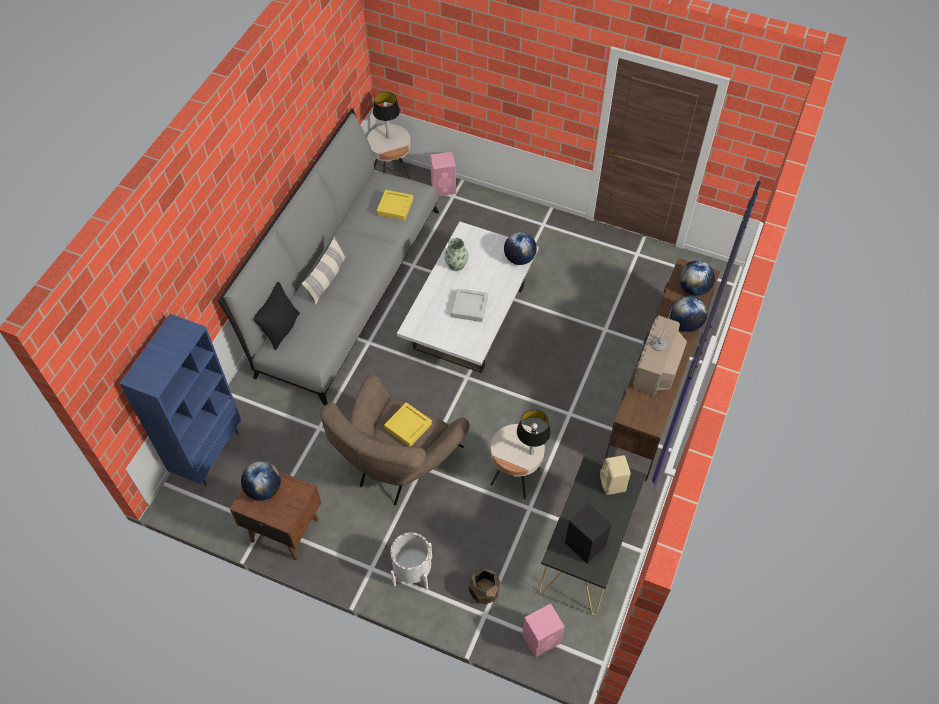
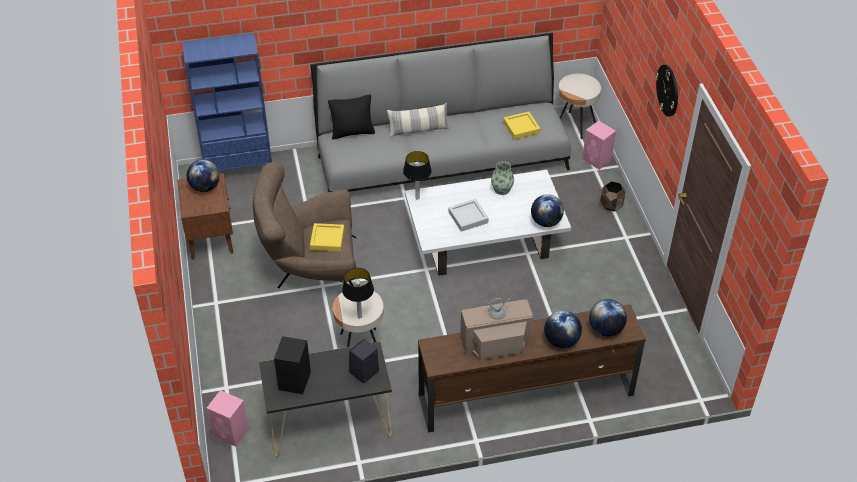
camera: 55 degrees right, 10 degrees down
table lamp [373,92,400,139] -> table lamp moved to [403,151,432,200]
white planter [390,532,432,590] -> none
brown planter [469,568,501,604] -> brown planter moved to [600,181,626,211]
beige speaker [600,455,631,495] -> black speaker [349,339,379,383]
none -> wall clock [655,65,678,117]

